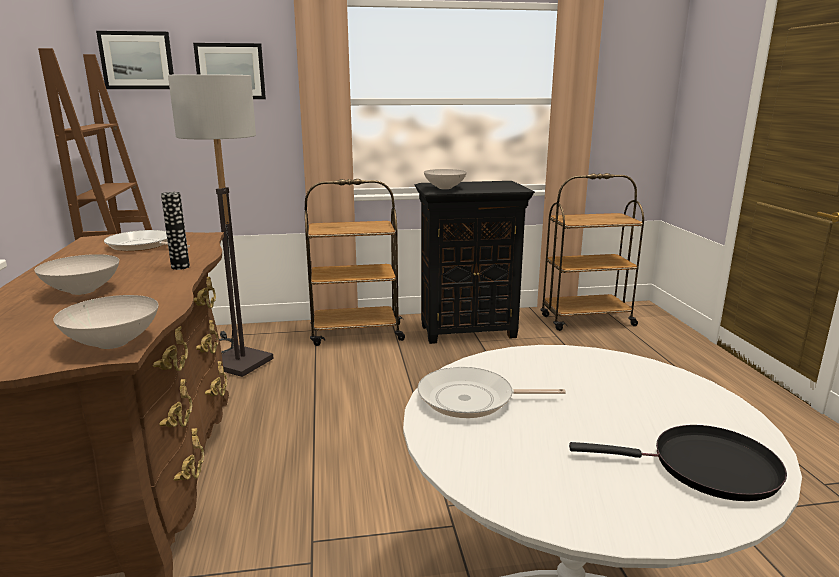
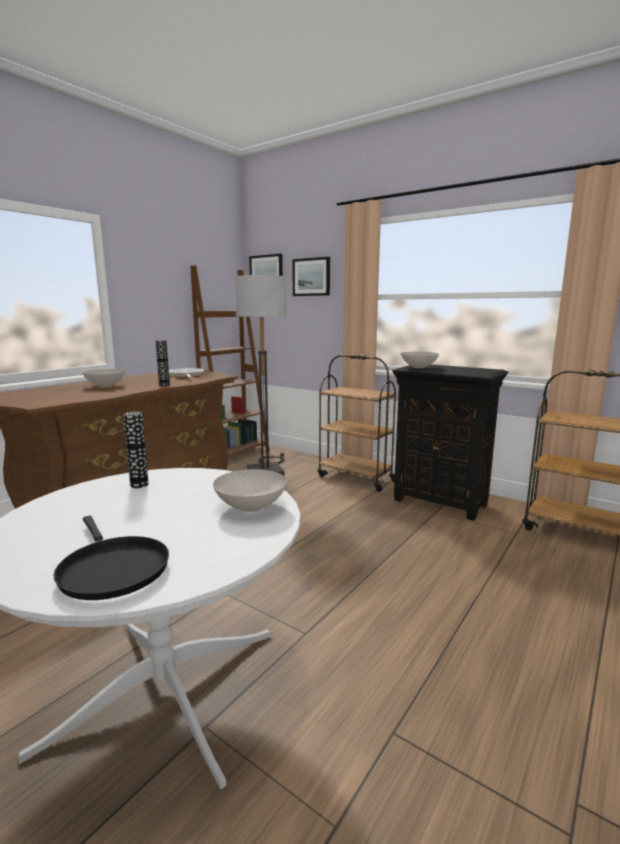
camera: 45 degrees right, 5 degrees down
white bowl [53,295,158,349] -> white bowl moved to [213,469,287,512]
frying pan [417,367,566,418] -> vase [123,412,149,488]

